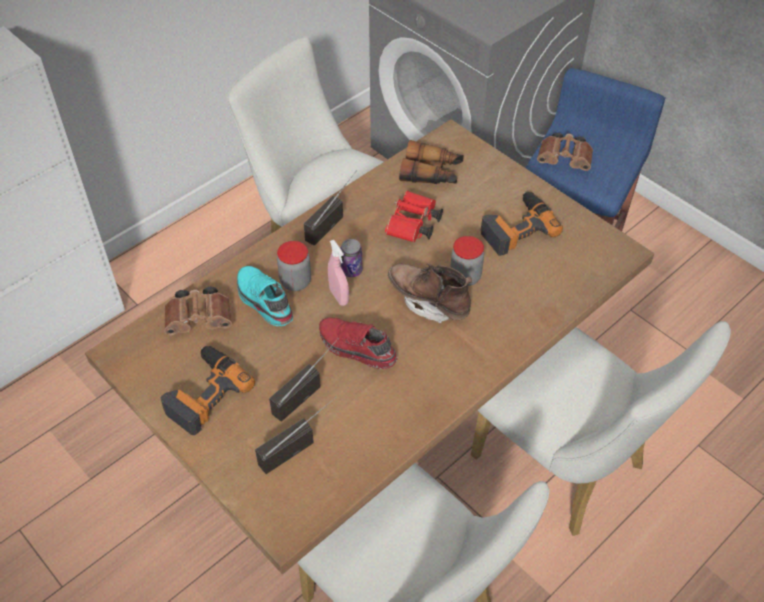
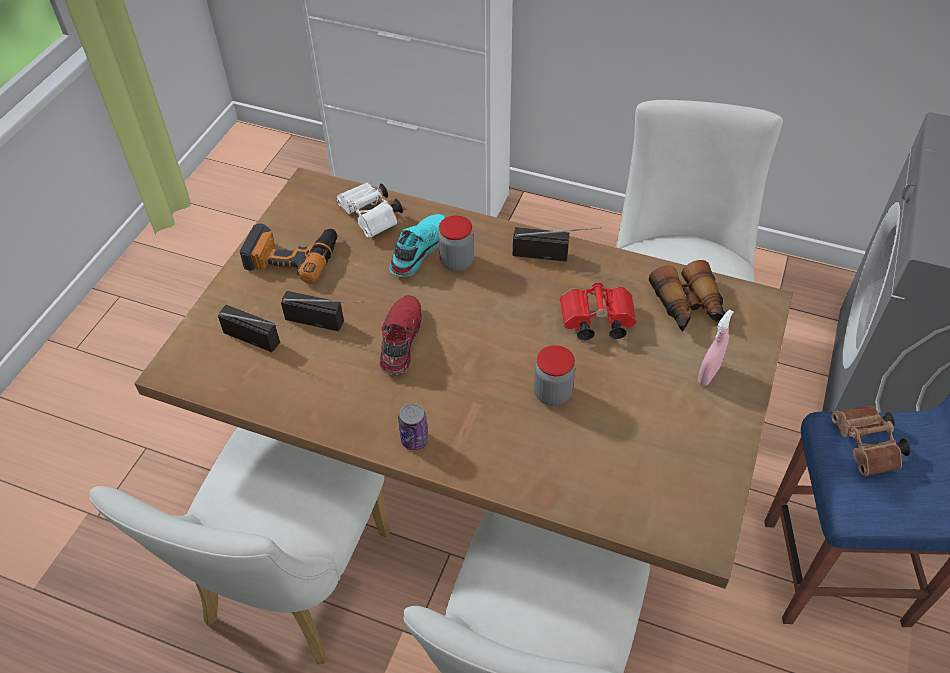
camera: 65 degrees right, 0 degrees up
brown binoculars [164,286,232,335] -> white binoculars [336,182,403,238]
pink spray bottle [328,240,349,306] -> pink spray bottle moved to [698,310,733,386]
can [341,239,363,277] -> can moved to [398,403,428,450]
brown boot [388,264,472,323] -> none
power drill [480,192,563,256] -> none

